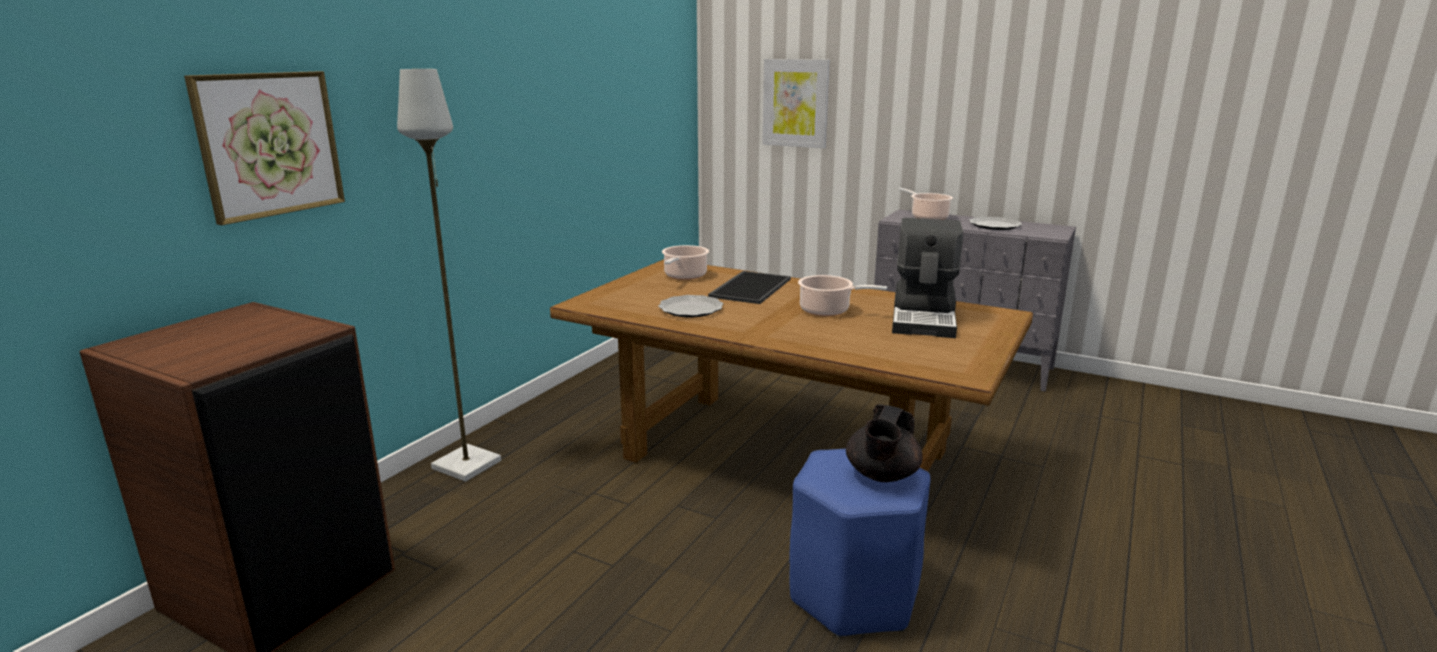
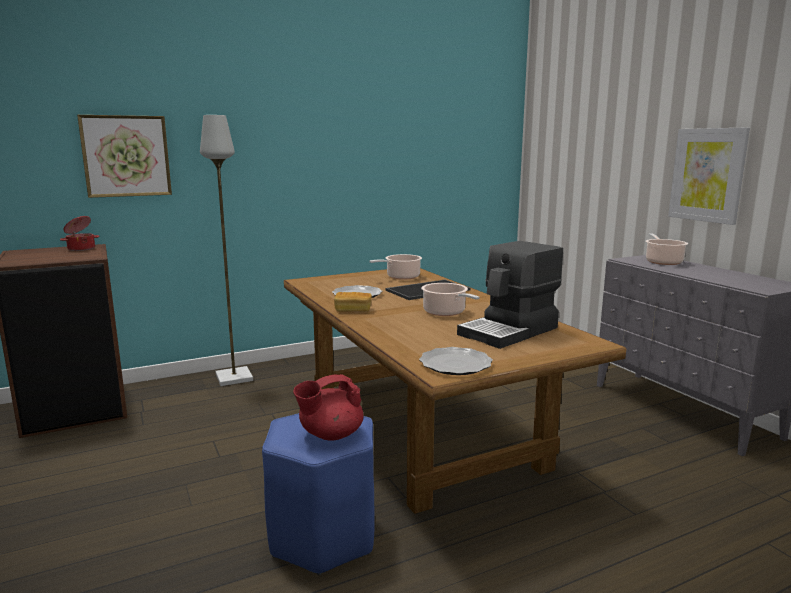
camera: 35 degrees right, 5 degrees down
picture [762,59,830,148] -> picture moved to [668,127,750,225]
black teapot [846,404,923,482] -> red teapot [293,374,364,441]
plate [969,217,1022,230] -> plate moved to [419,347,493,375]
none -> cooking pot [60,216,99,251]
none -> bread [334,292,372,312]

